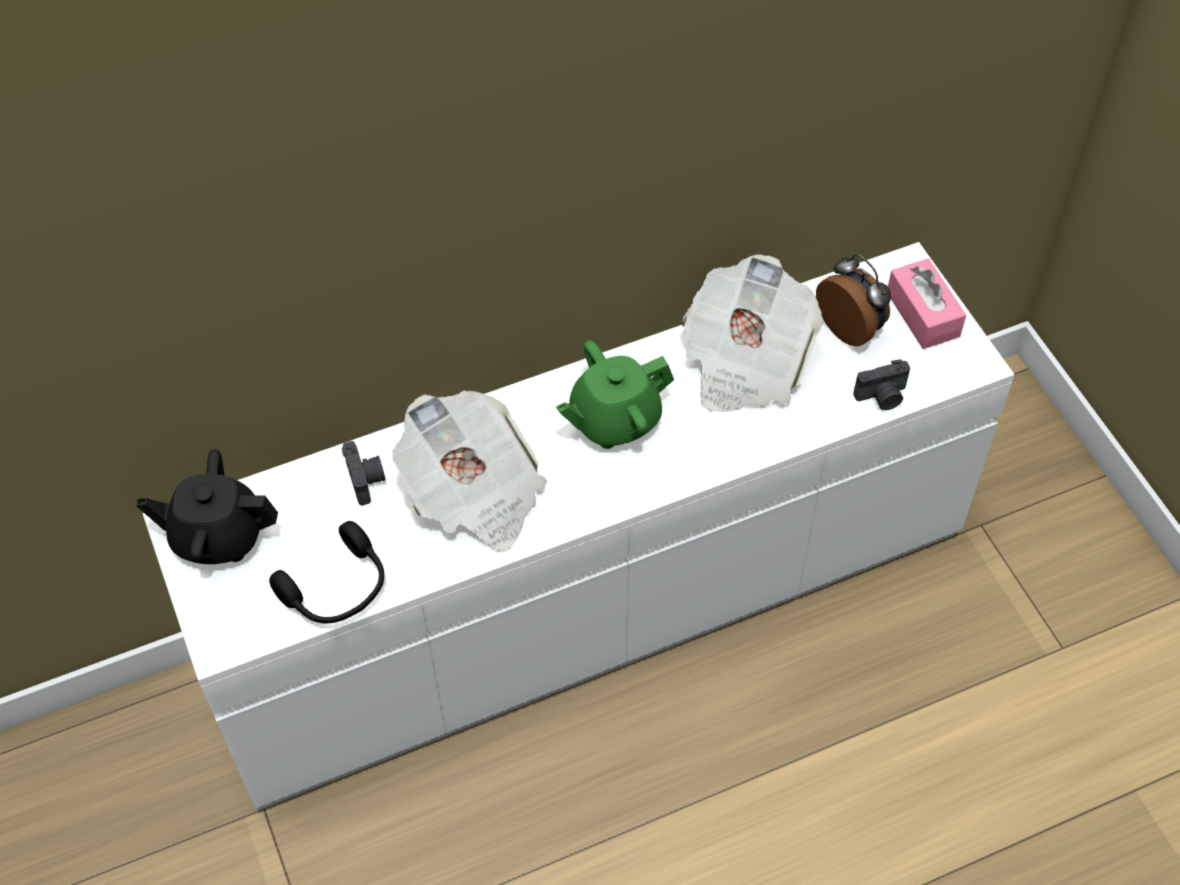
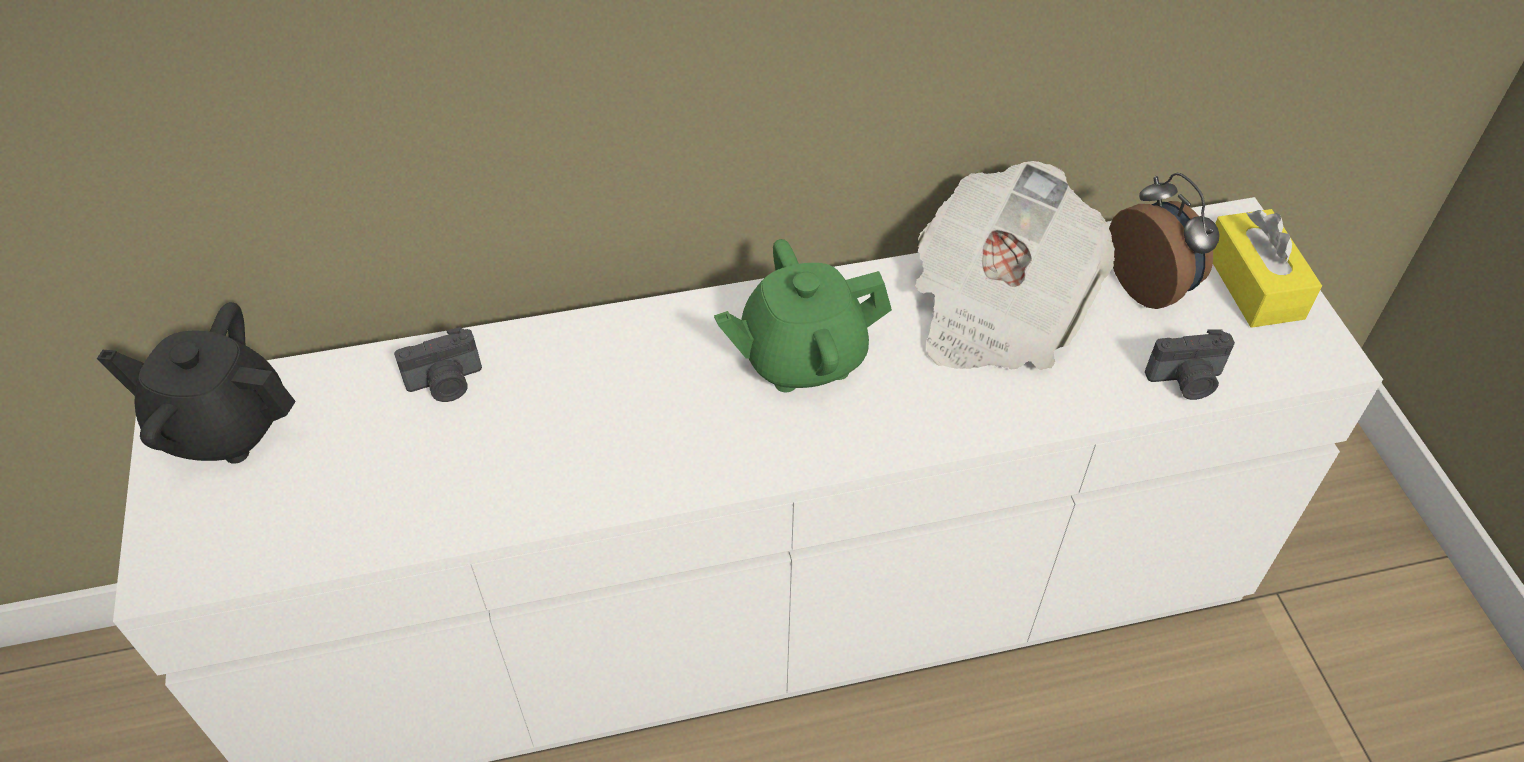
camera: 10 degrees right, 5 degrees down
black headphones [269,521,384,624] -> none
camera [342,441,386,505] -> camera turned 75 degrees clockwise [394,327,482,402]
newspaper [392,391,547,552] -> none
pink tissue box [888,259,966,349] -> yellow tissue box [1213,209,1322,328]

